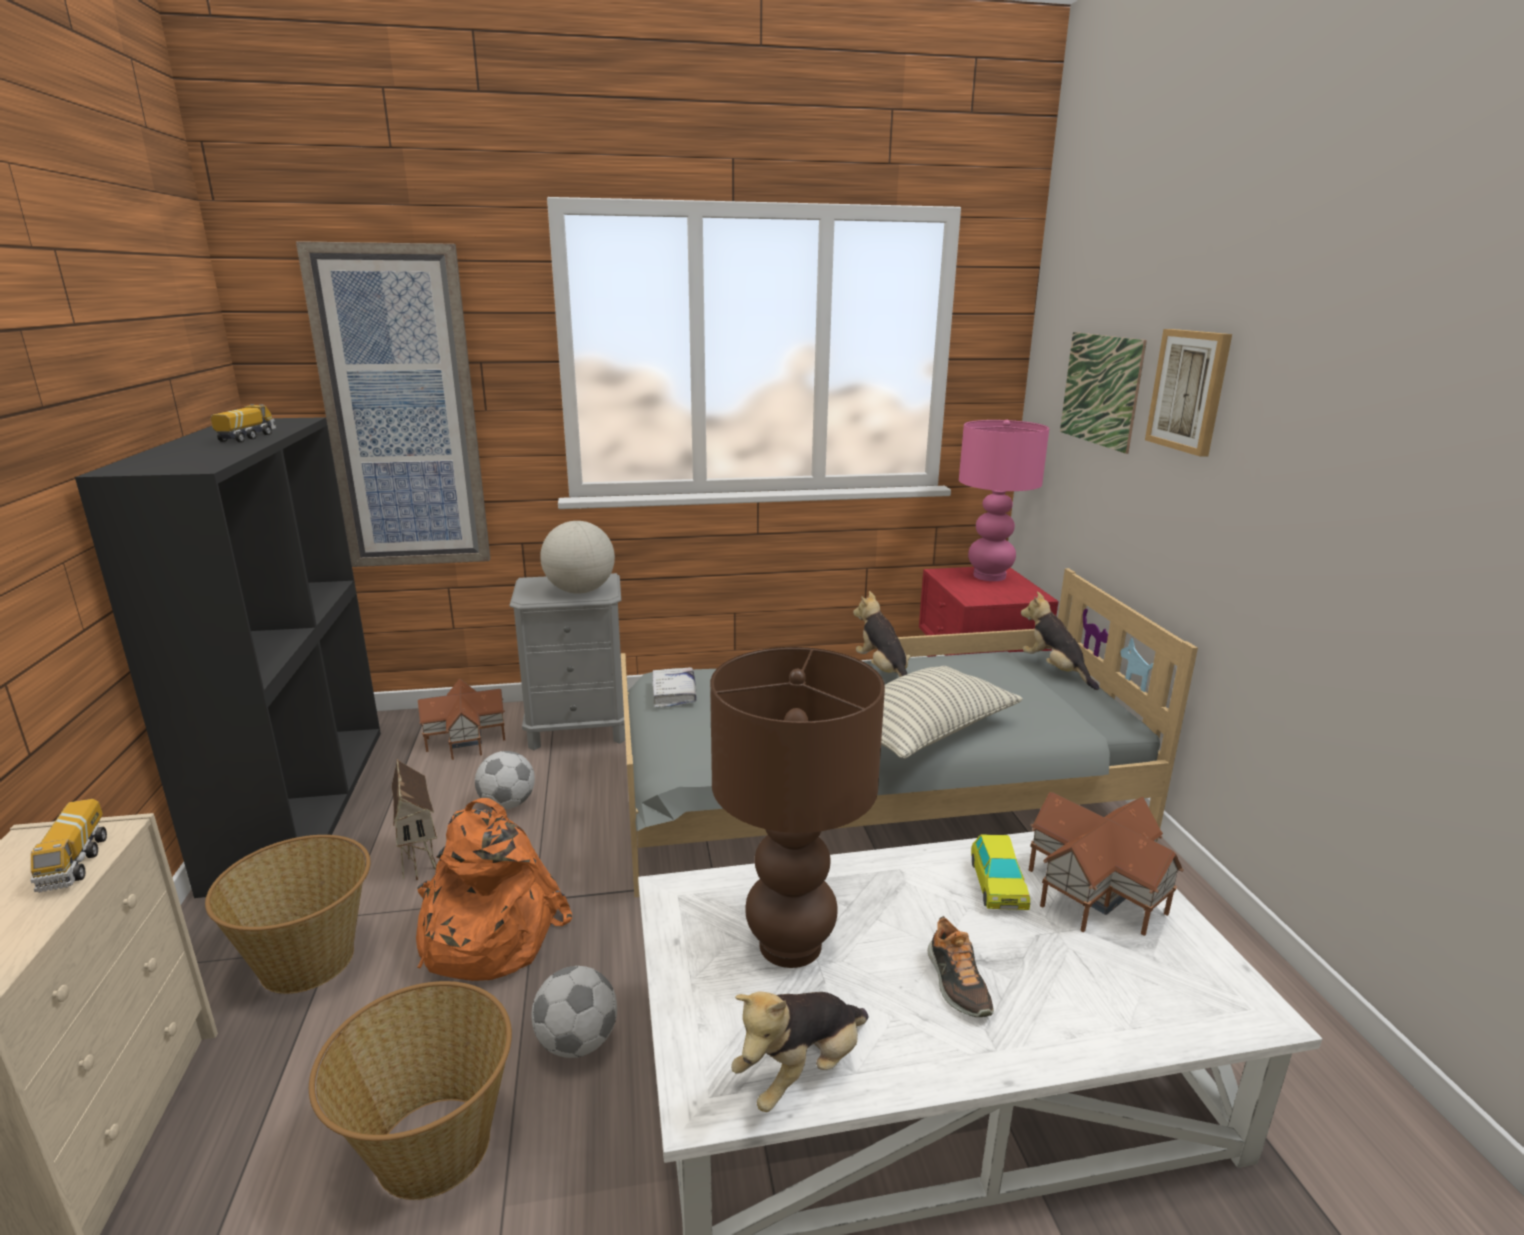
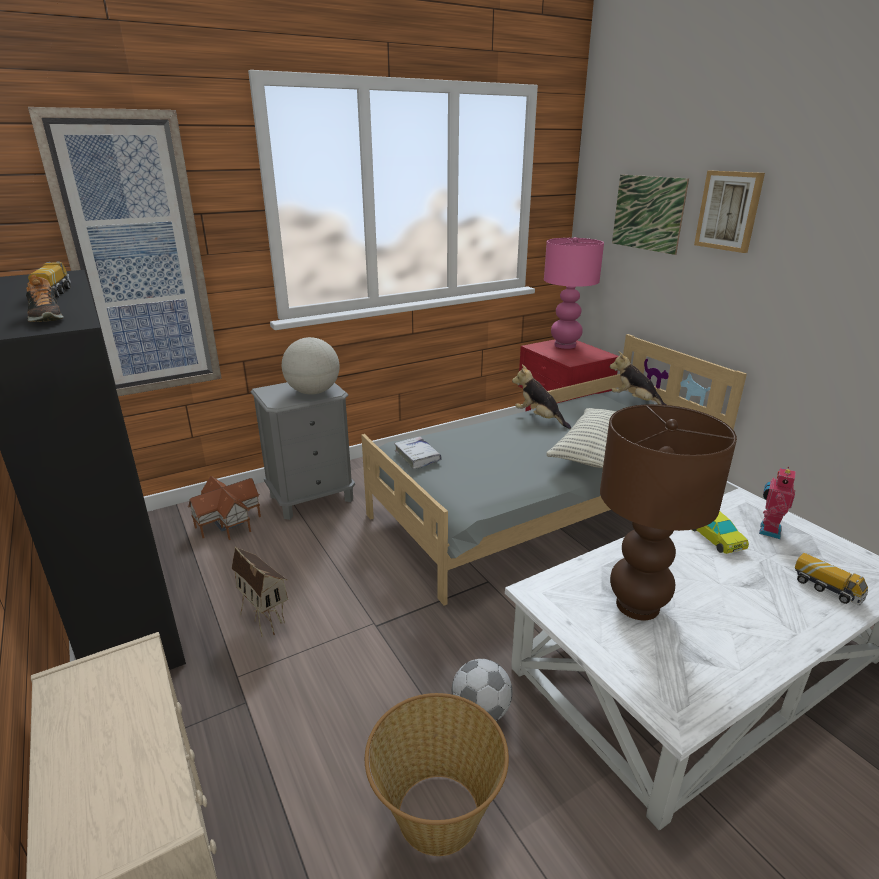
camera: 20 degrees left, 5 degrees up
toy truck [30,799,107,893] -> toy truck moved to [795,553,868,606]
basket [205,835,371,994] -> none
orange backpack [416,798,572,981] -> none
football [475,751,535,809] -> none
plush toy [731,991,869,1112] -> none
shoe [928,916,994,1017] -> shoe moved to [26,275,64,322]
toy house [1029,792,1184,936] -> toy robot [759,467,796,539]

